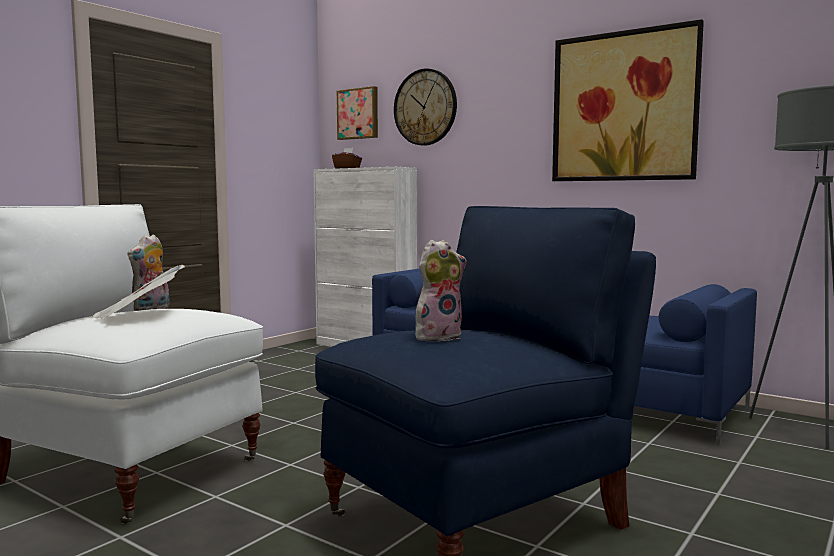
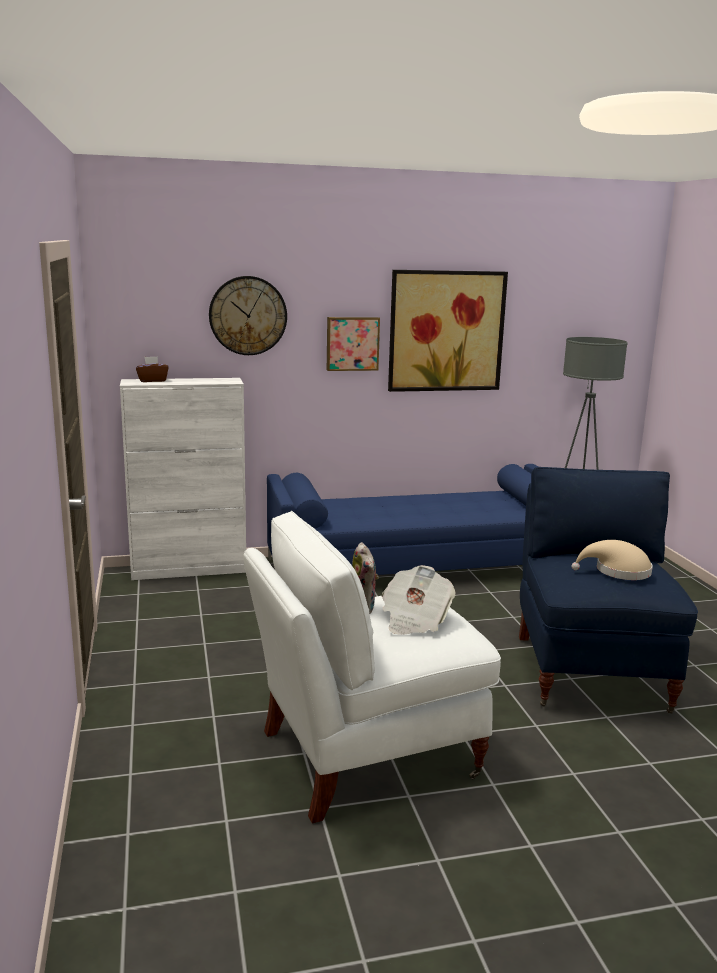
camera: 50 degrees left, 10 degrees up
picture [337,86,378,140] -> picture moved to [327,317,380,371]
plush toy [415,239,467,341] -> beige hat [571,540,653,580]

